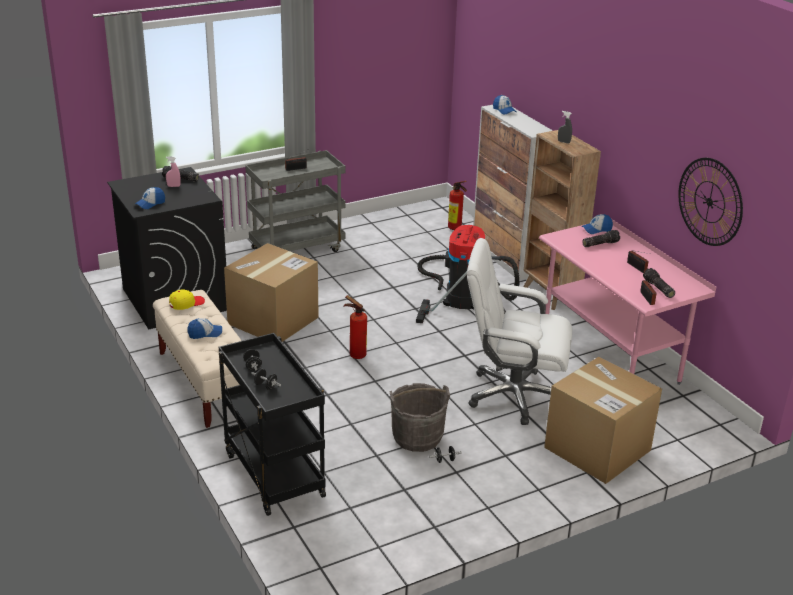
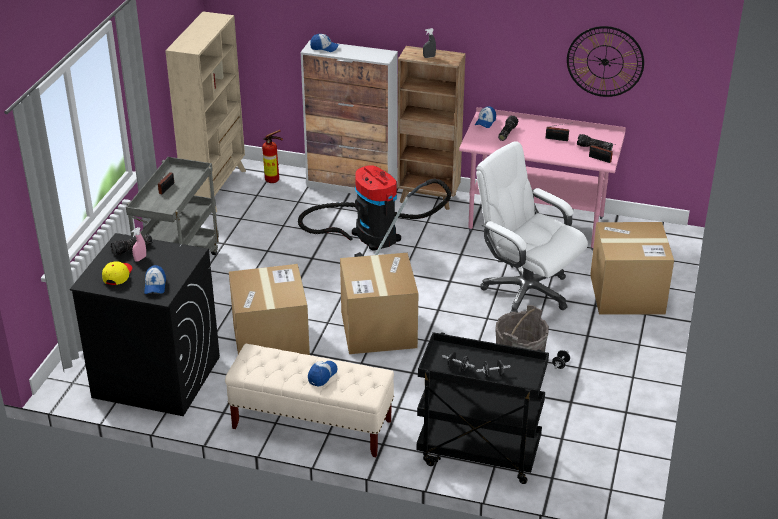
camera: 45 degrees left, 5 degrees up
yellow cap [169,289,205,310] -> yellow cap moved to [102,261,132,285]
fire extinguisher [343,295,367,359] -> cardboard box [340,253,418,354]
white office chair [467,238,572,425] -> white office chair turned 75 degrees clockwise [476,141,588,313]
none -> beige bookcase [165,12,246,212]

